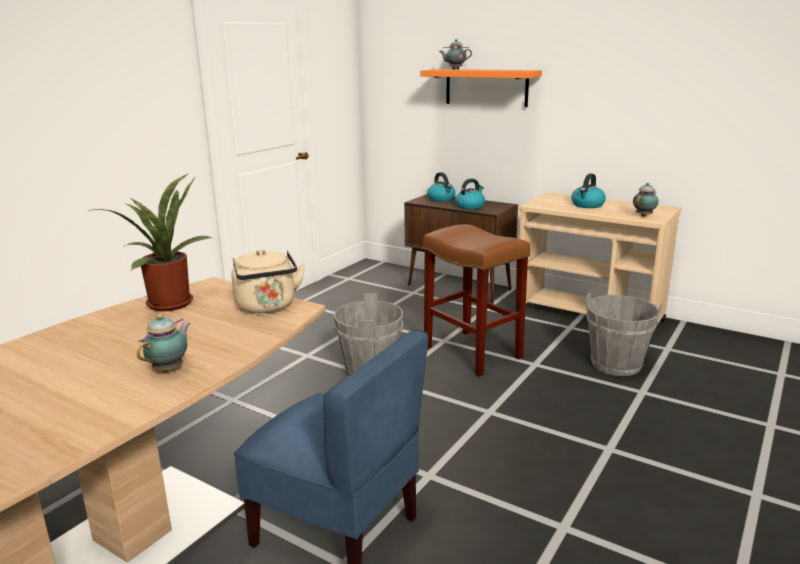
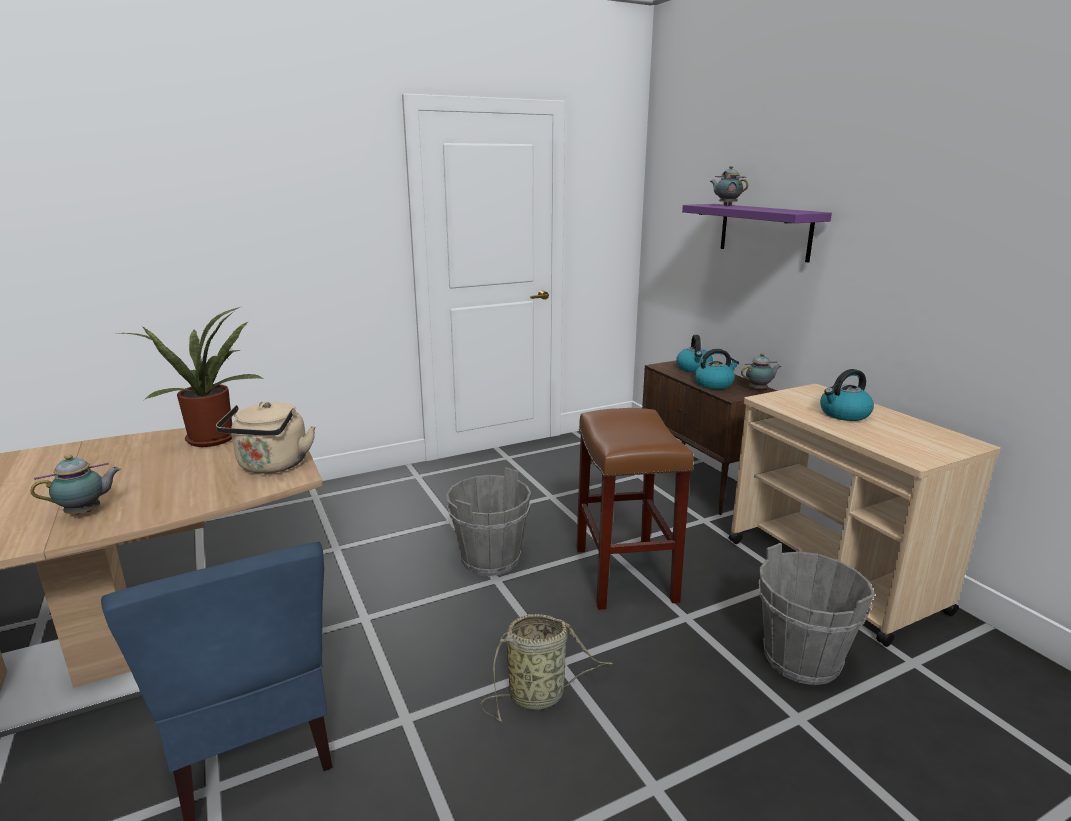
camera: 30 degrees right, 0 degrees up
orange shelf [420,69,542,107] -> purple shelf [682,204,832,263]
teapot [633,182,659,217] -> teapot moved to [741,353,781,390]
none -> basket [481,614,613,722]

